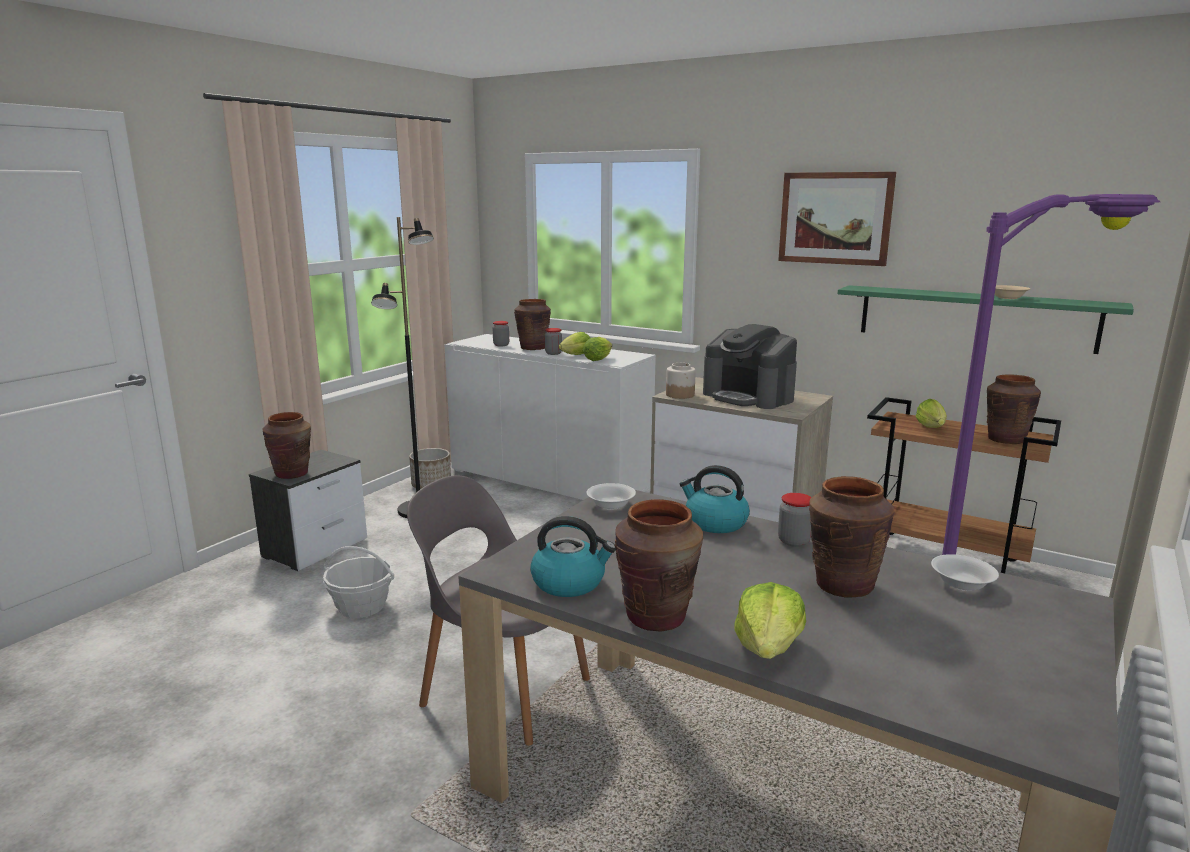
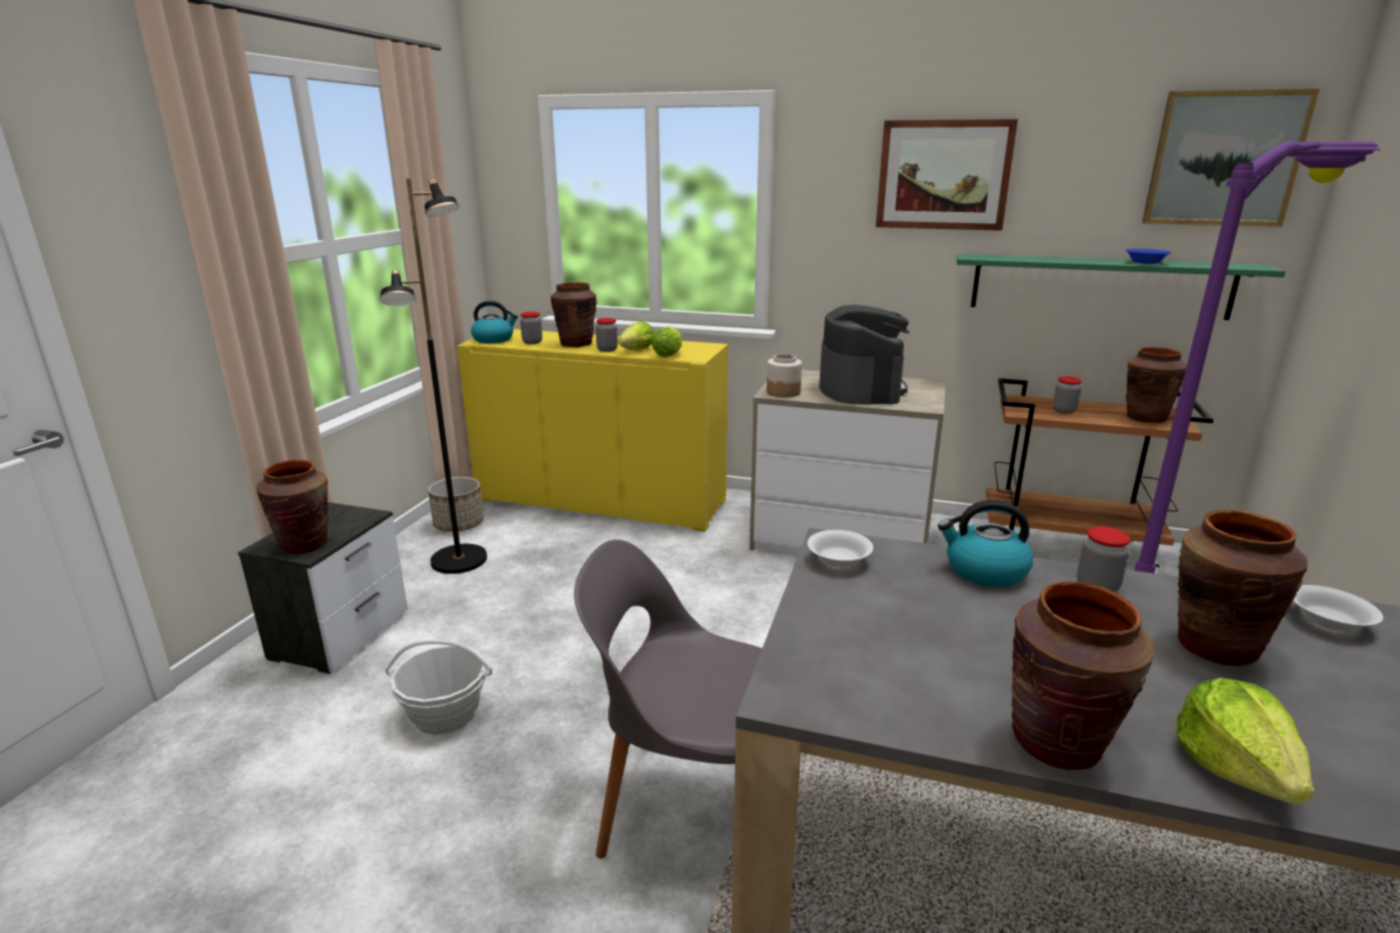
camera: 15 degrees left, 5 degrees up
white cabinet [444,334,656,500] -> yellow cabinet [457,329,728,532]
kettle [530,516,616,597] -> kettle moved to [471,301,518,343]
coffee machine [703,324,797,409] -> coffee machine turned 120 degrees counterclockwise [819,305,909,404]
lettuce [916,399,947,428] -> jar [1053,376,1082,414]
beige bowl [995,285,1030,299] -> blue bowl [1125,249,1172,264]
none -> picture [1142,89,1320,227]

